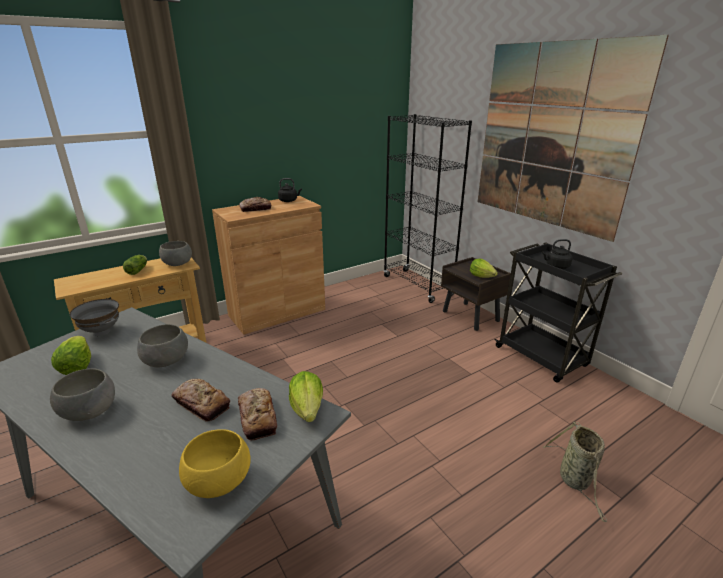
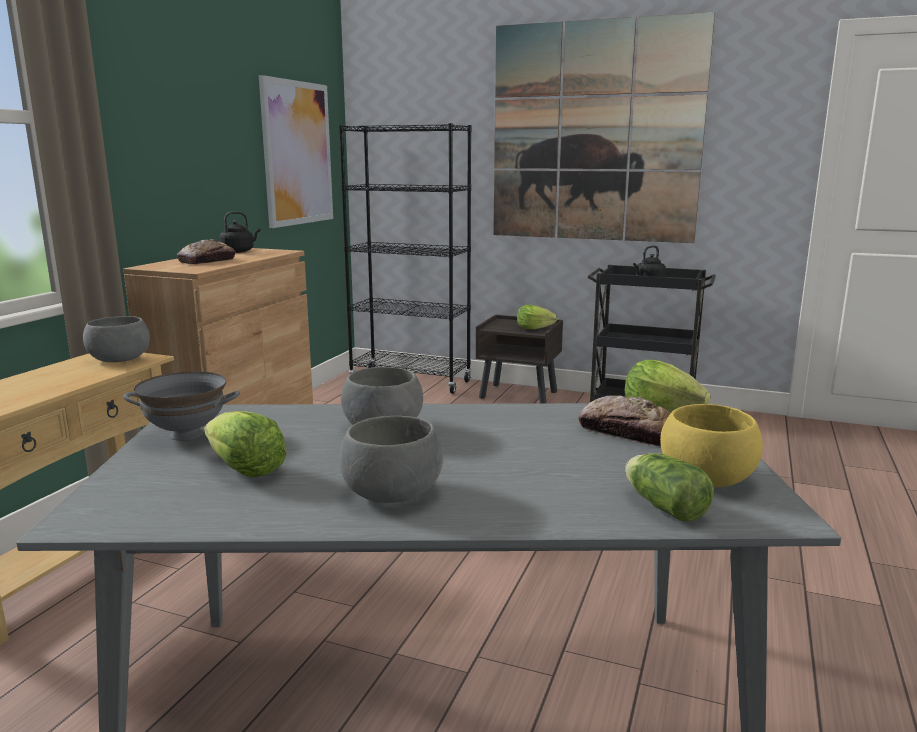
camera: 35 degrees left, 10 degrees down
lettuce [123,255,147,275] -> lettuce moved to [625,453,714,521]
bread [172,379,230,421] -> none
basket [543,422,607,522] -> none
none -> picture [259,75,333,228]

